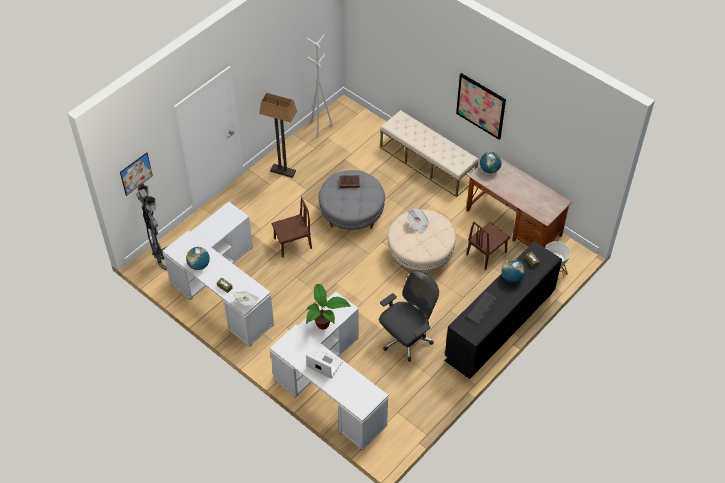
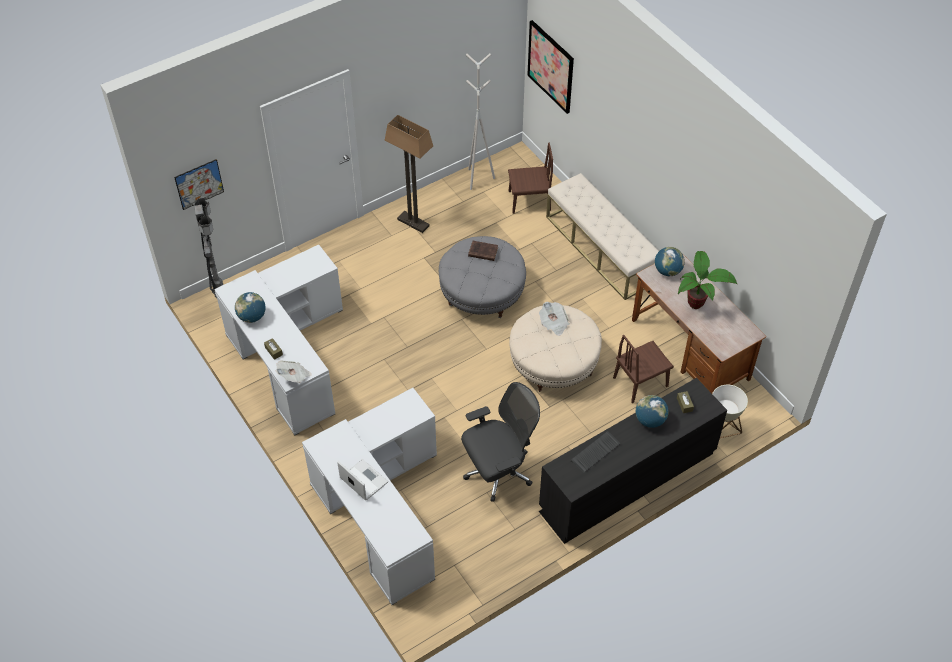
camera: 15 degrees right, 0 degrees up
brown chair [271,197,312,258] -> brown chair moved to [508,142,553,214]
potted plant [306,284,350,330] -> potted plant moved to [678,251,738,309]
picture [456,73,506,140] -> picture moved to [527,20,574,114]

